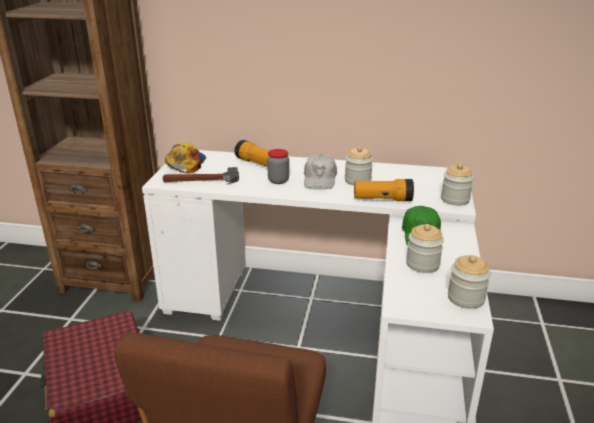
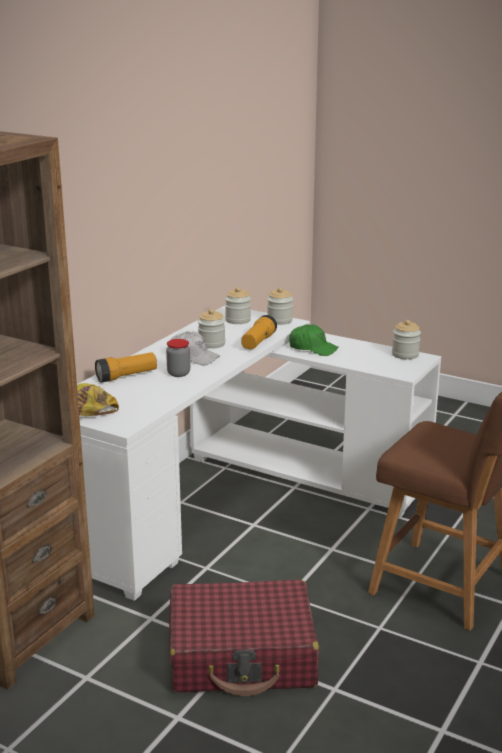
camera: 70 degrees left, 5 degrees down
hammer [163,167,239,184] -> none
jar [406,224,444,273] -> jar moved to [225,287,251,324]

